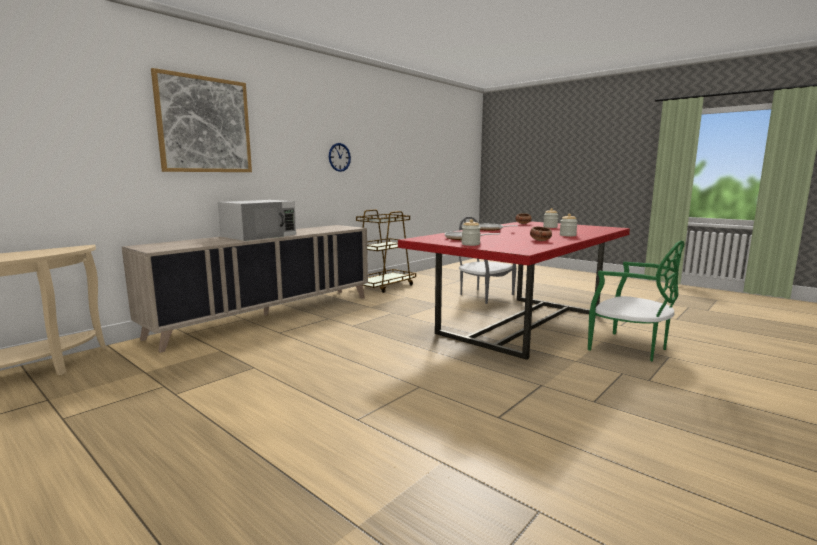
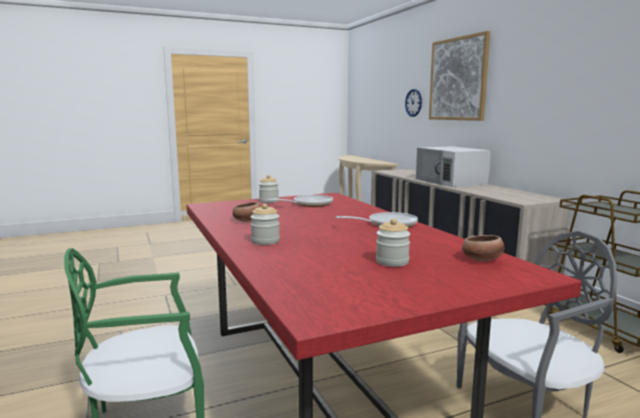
camera: 115 degrees right, 0 degrees up
wall clock [329,143,351,172] -> wall clock moved to [405,89,422,117]

